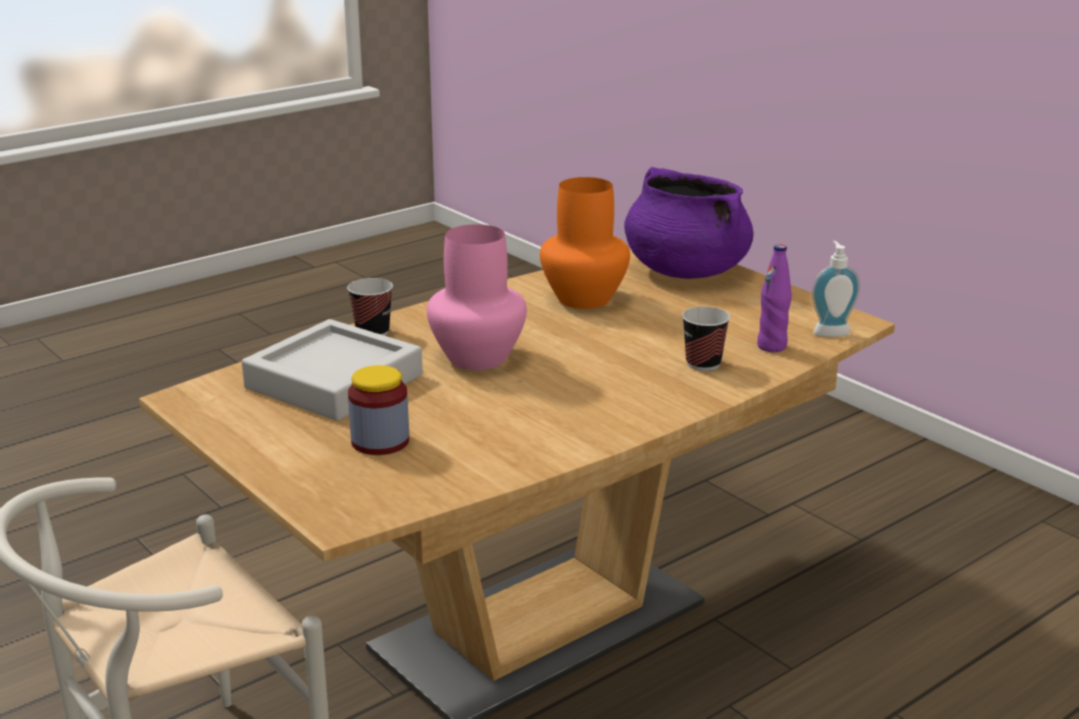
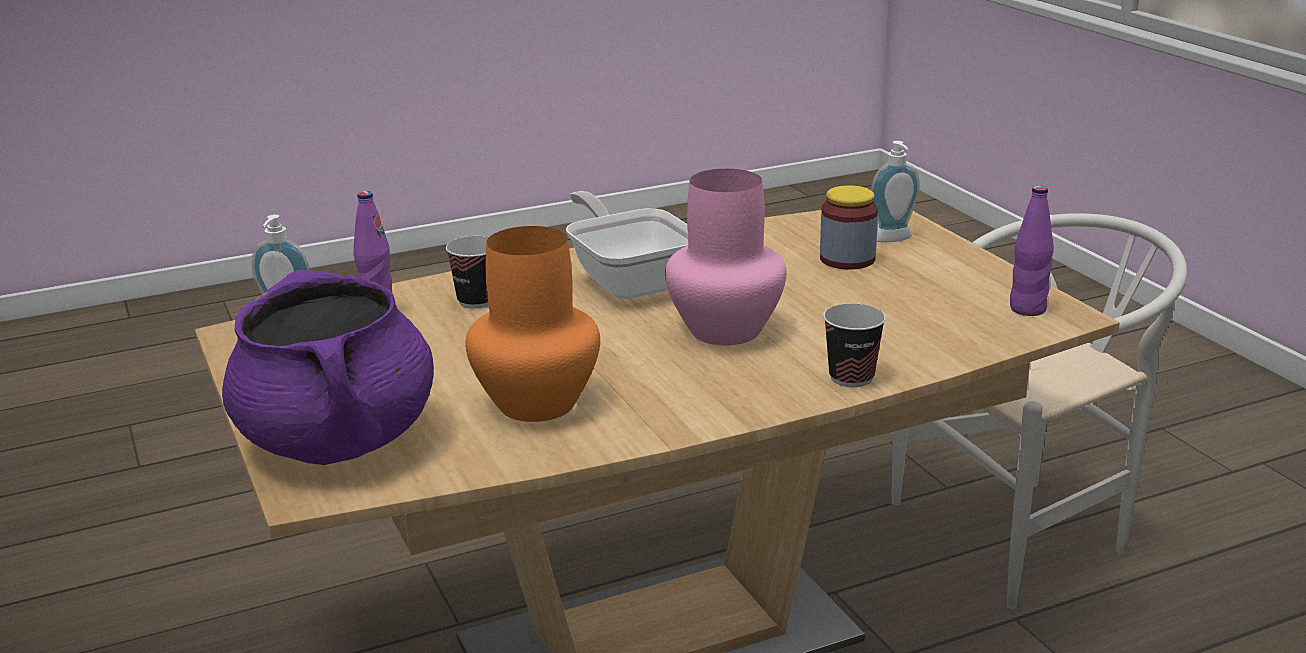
camera: 165 degrees left, 0 degrees up
grey tray [242,319,423,421] -> none
none -> frying pan [566,191,688,299]
none -> soap dispenser [871,141,920,242]
none -> purple bottle [1010,186,1054,316]

